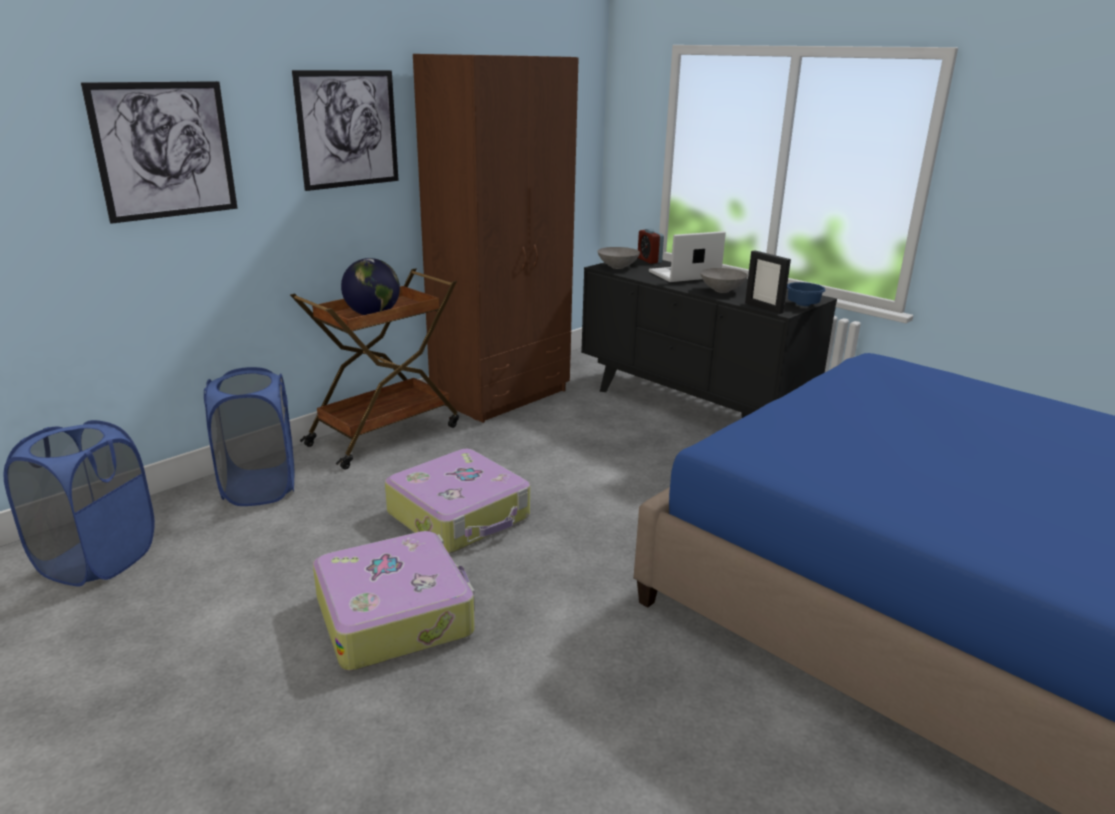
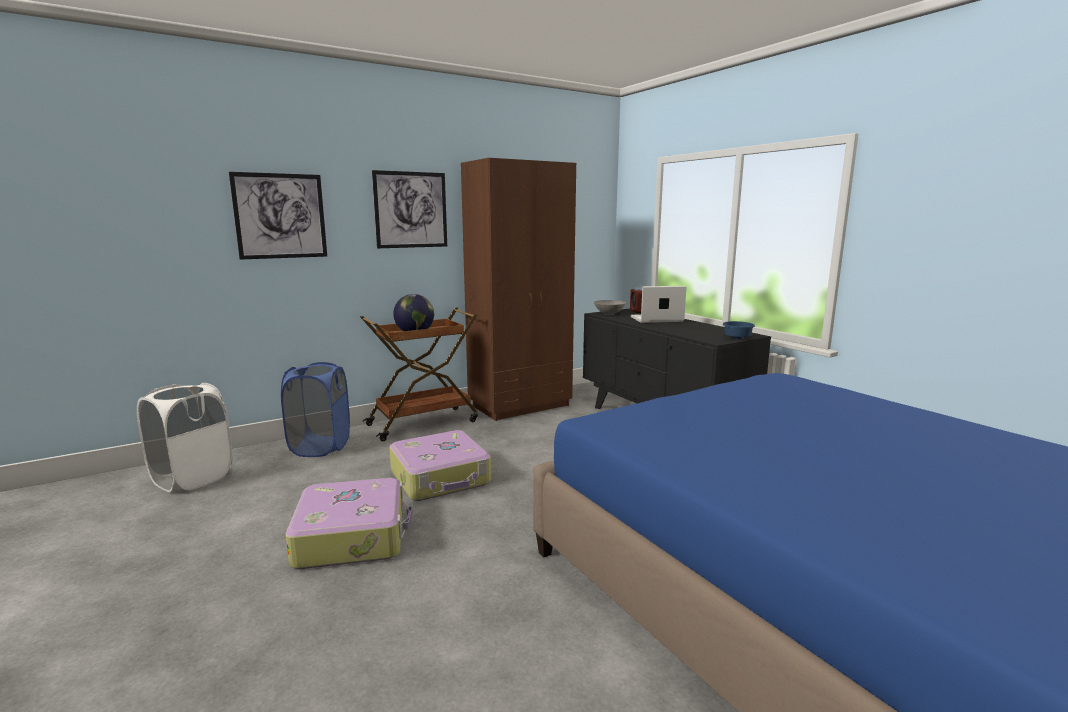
camera: 15 degrees right, 10 degrees down
blue laundry basket [4,420,155,587] -> white laundry basket [137,383,233,492]
grey bowl [700,268,748,293] -> none
picture frame [745,250,791,314] -> none

